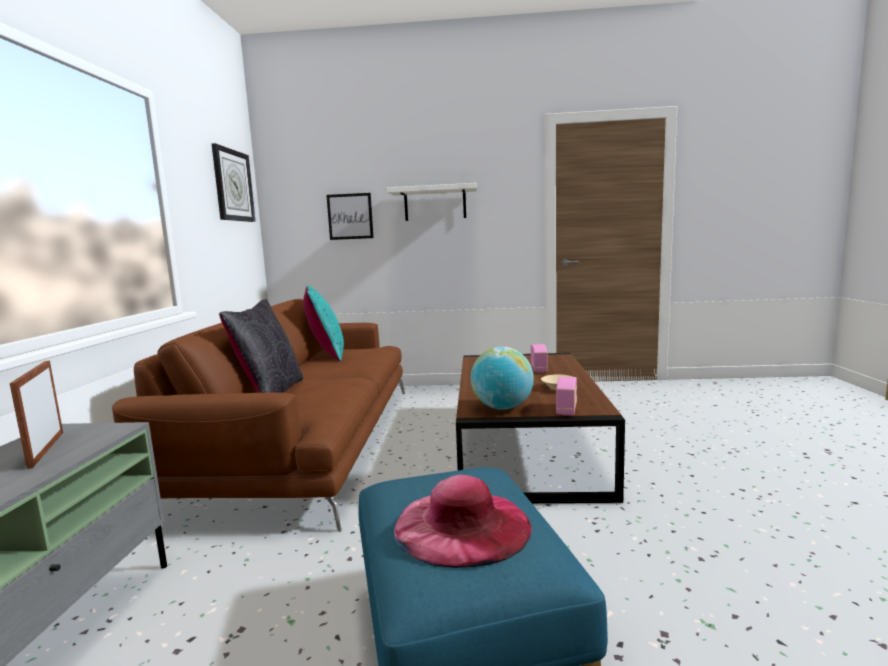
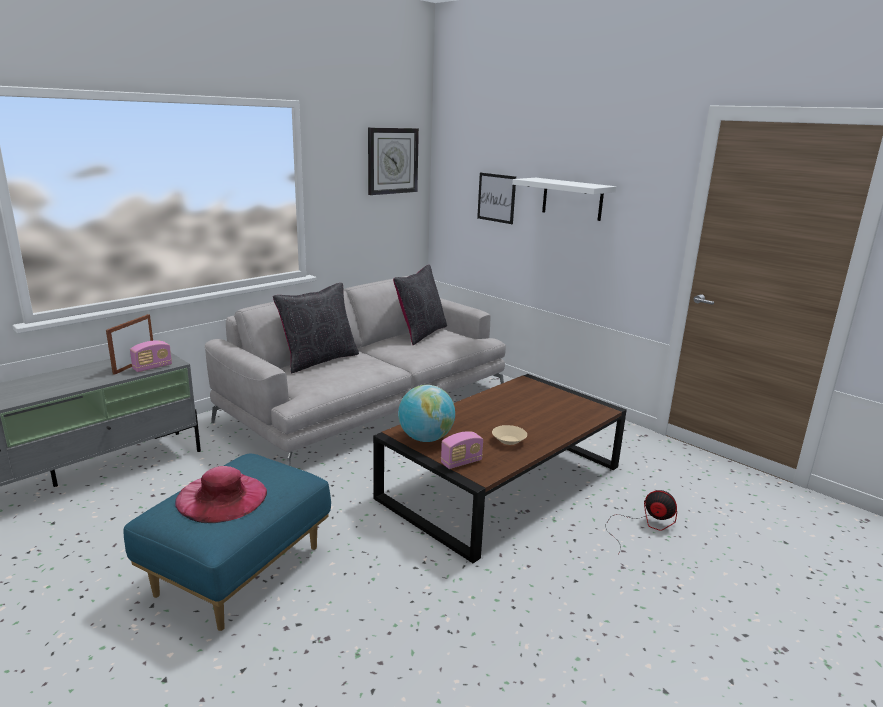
camera: 40 degrees right, 10 degrees up
brown sofa [112,299,405,532] -> grey sofa [205,276,506,466]
turquoise pillow [303,285,344,362] -> black pillow [393,265,447,345]
radio [531,344,548,373] -> radio moved to [130,340,172,372]
none -> fan [605,490,677,553]

